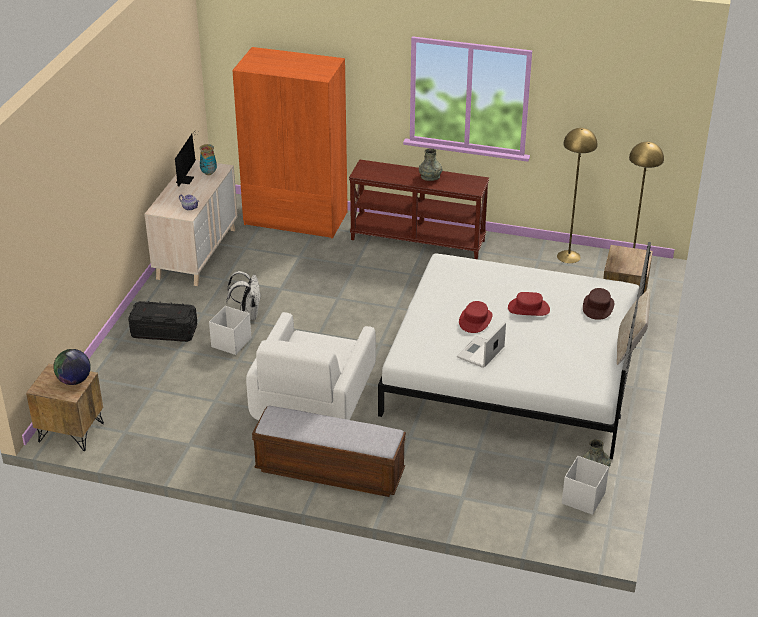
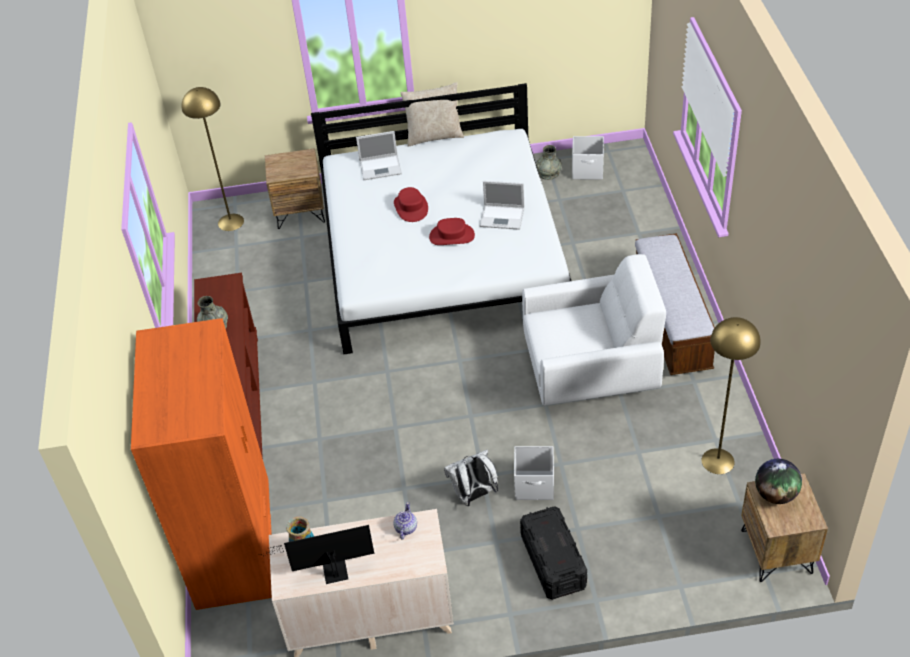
camera: 110 degrees left, 10 degrees up
yellow floor lamp [557,128,598,263] -> yellow floor lamp moved to [702,317,761,474]
brown hat [583,288,614,320] -> laptop [356,131,402,180]

